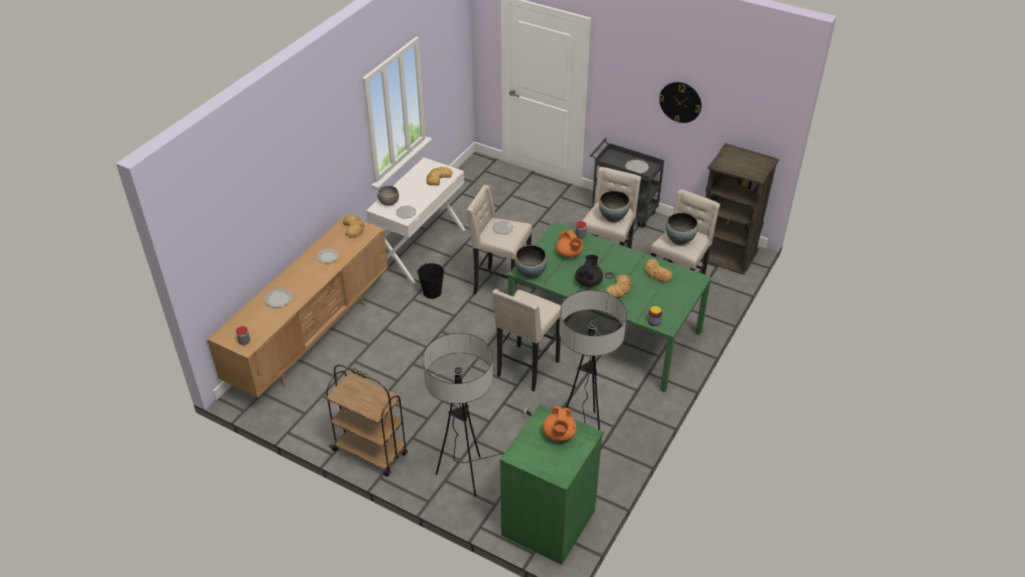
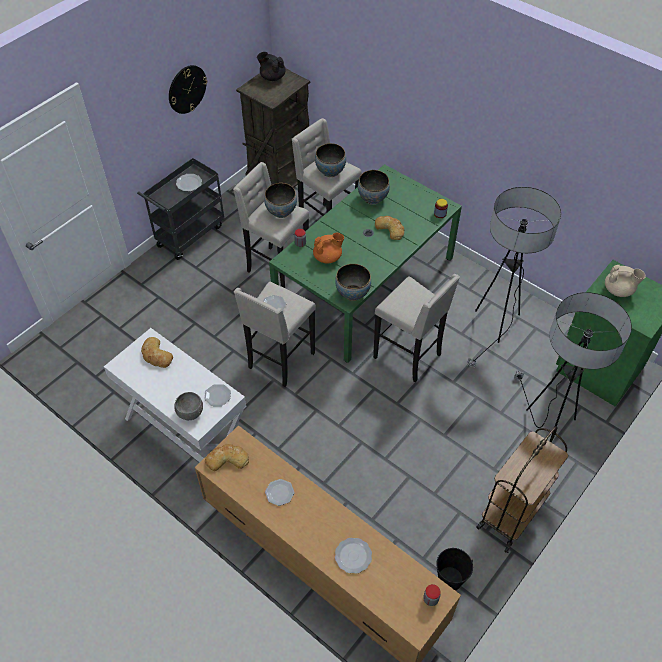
camera: 80 degrees left, 10 degrees up
black bucket [417,263,444,299] -> black bucket moved to [436,548,473,591]
orange teapot [543,406,576,442] -> beige teapot [605,265,646,297]
black teapot [575,255,603,287] -> black teapot moved to [257,52,285,81]
bread [645,259,673,282] -> bowl [358,170,390,204]

